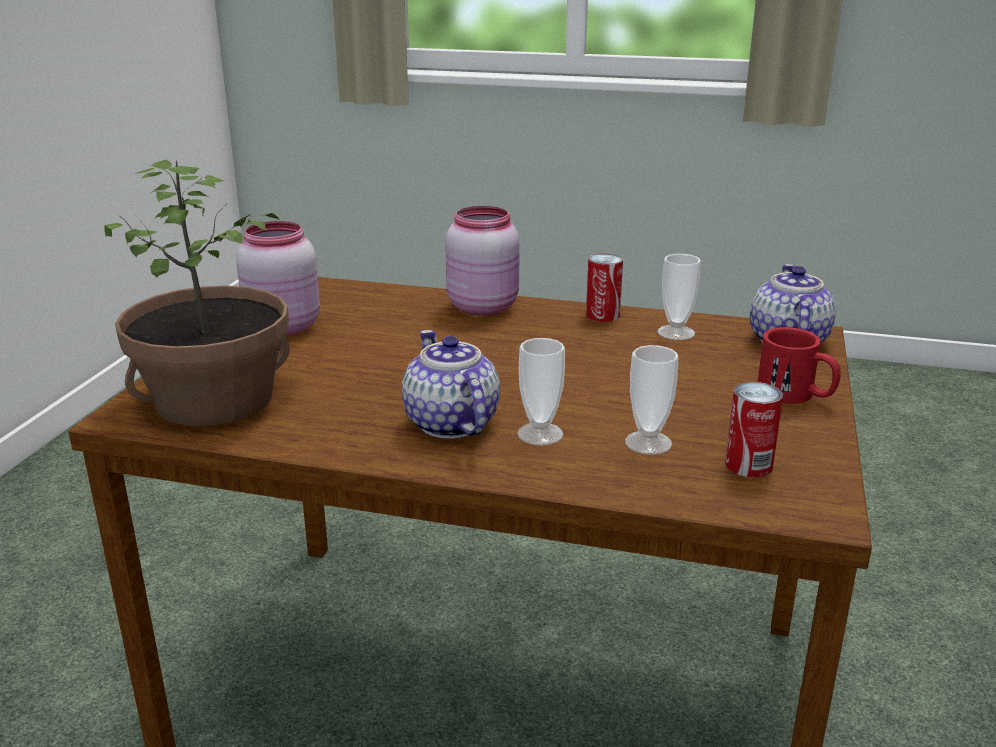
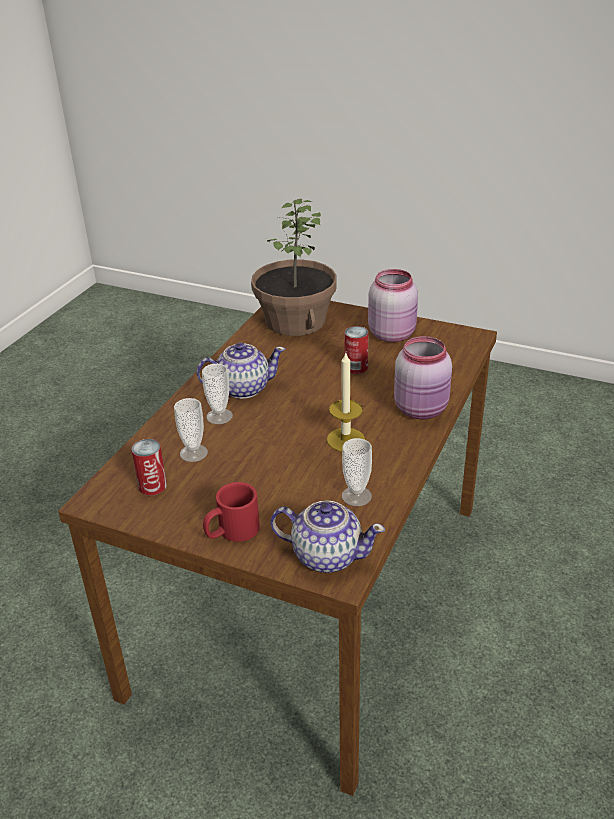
camera: 100 degrees right, 10 degrees up
can [586,253,623,322] -> can moved to [345,326,369,374]
none -> candle [327,353,365,451]

